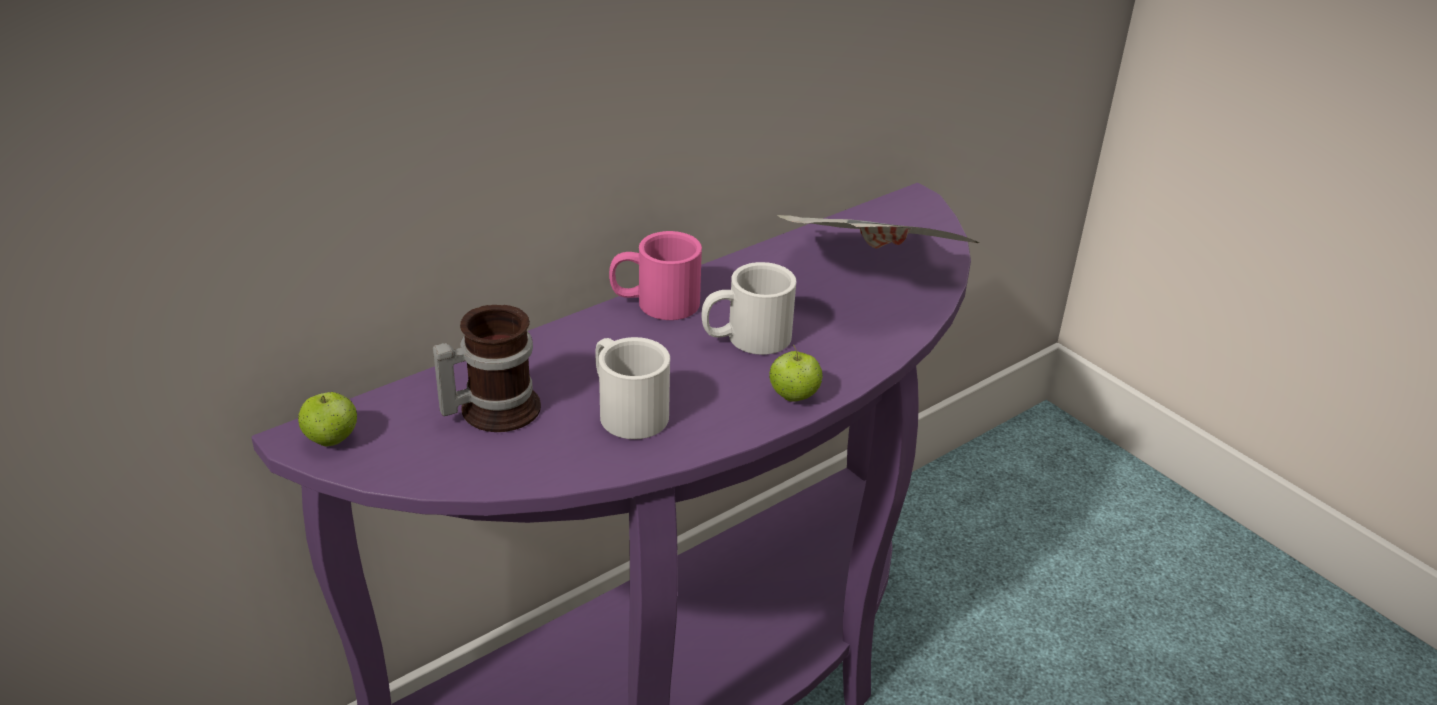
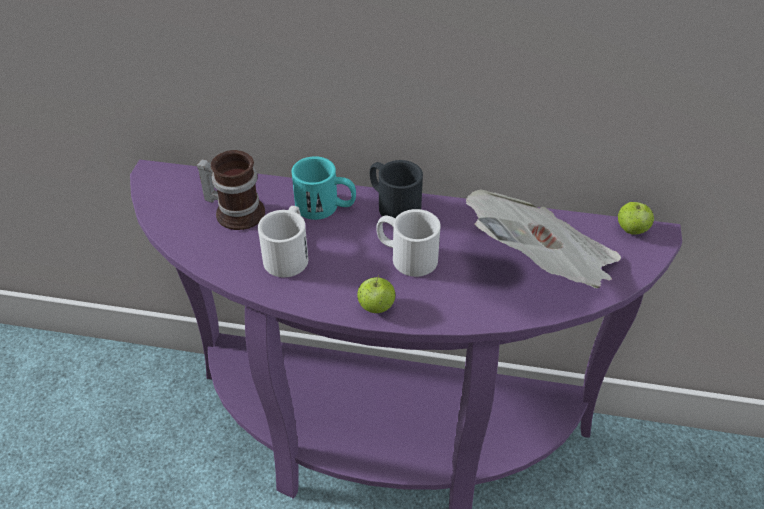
camera: 50 degrees right, 10 degrees up
apple [298,392,357,446] -> apple moved to [618,202,654,235]
pink mug [609,231,702,320] -> black mug [370,160,423,218]
none -> turquoise mug [292,156,356,220]

